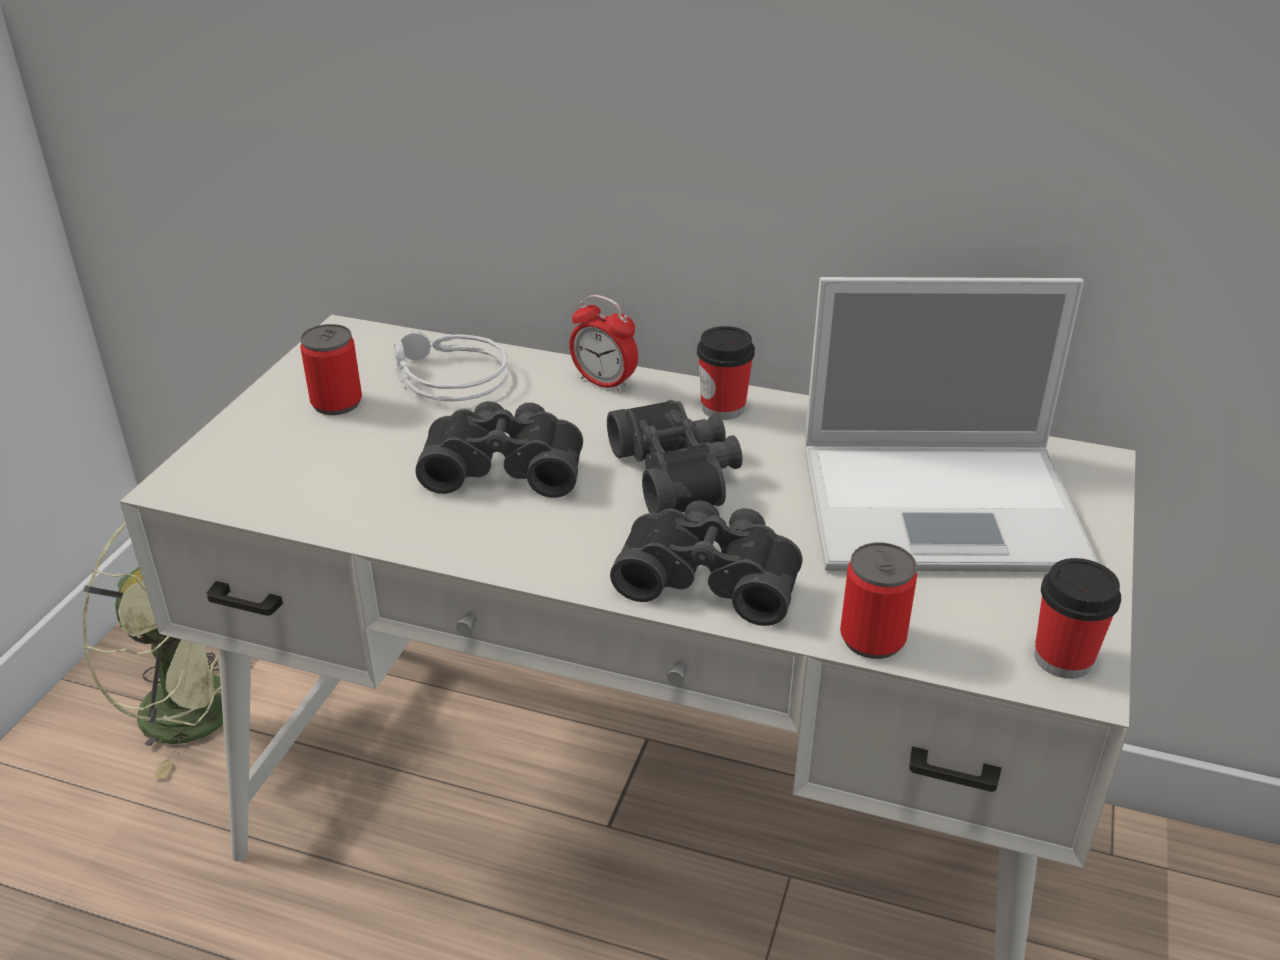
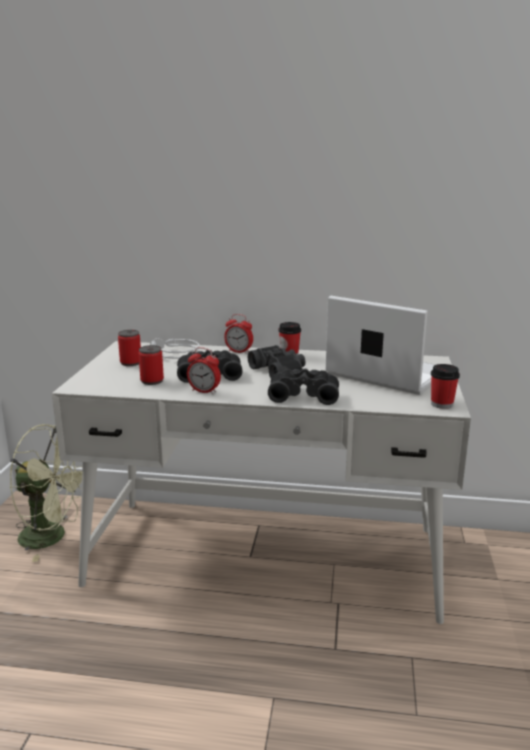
camera: 10 degrees left, 15 degrees down
laptop [805,277,1099,572] -> laptop turned 135 degrees counterclockwise [326,296,436,395]
can [840,543,917,659] -> can moved to [139,345,164,385]
none -> alarm clock [187,347,221,394]

